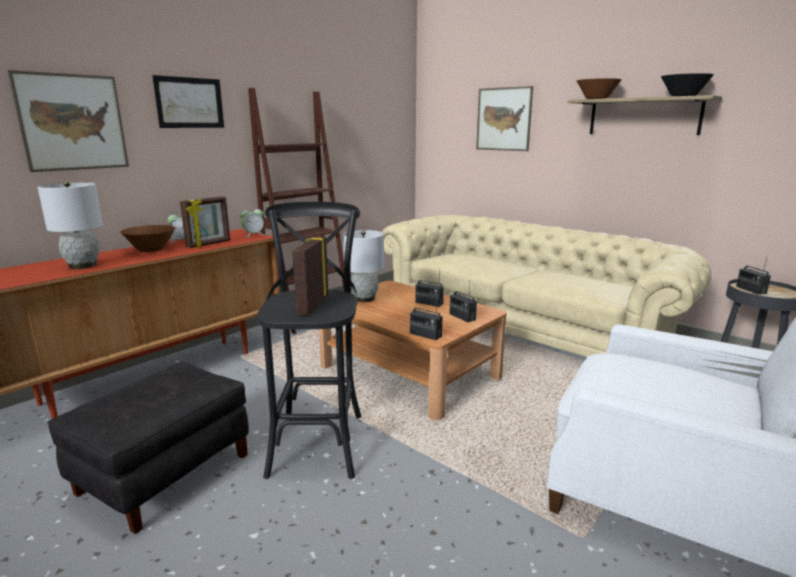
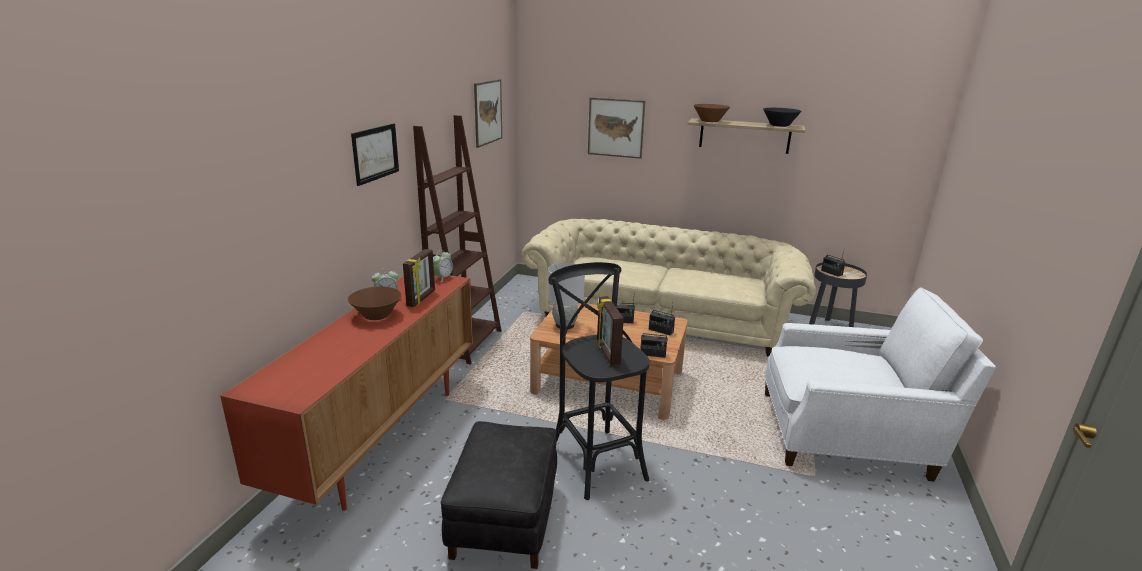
camera: 25 degrees left, 5 degrees up
picture [7,70,129,172] -> picture moved to [474,79,502,148]
white table lamp [38,181,103,269] -> none

